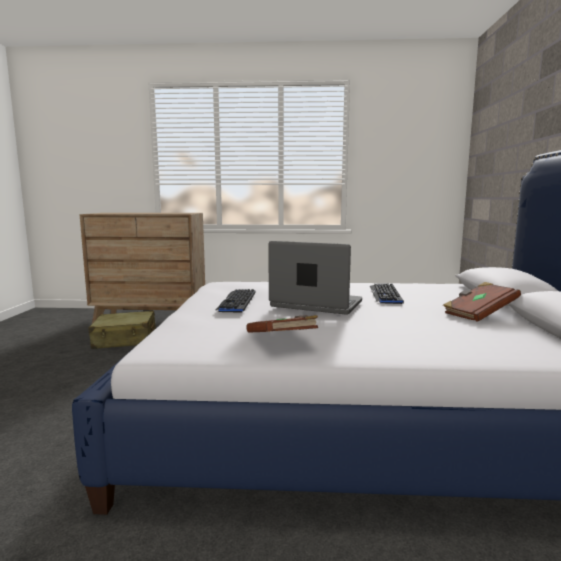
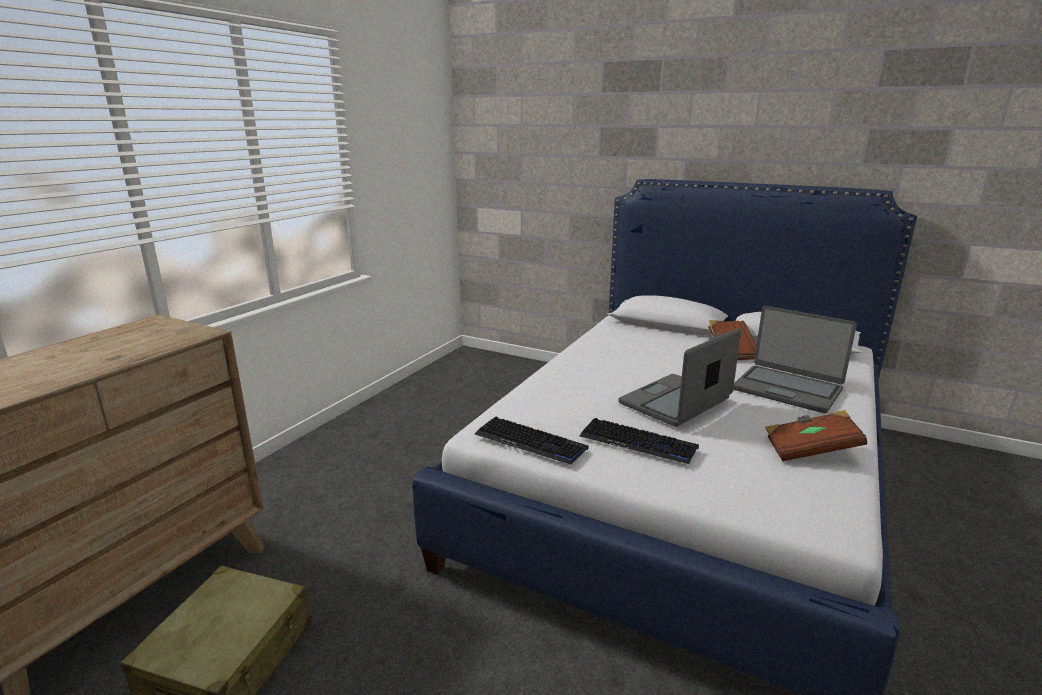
camera: 65 degrees left, 10 degrees up
keyboard [370,283,404,304] -> keyboard moved to [474,417,588,465]
none -> laptop [733,306,857,413]

